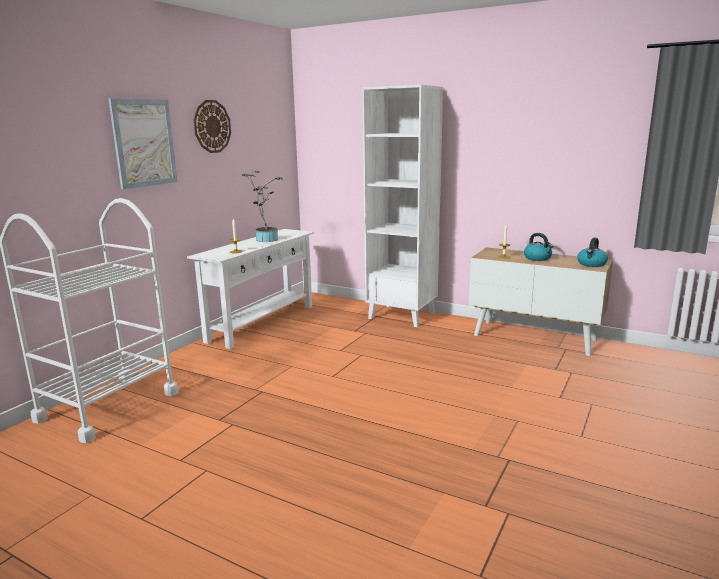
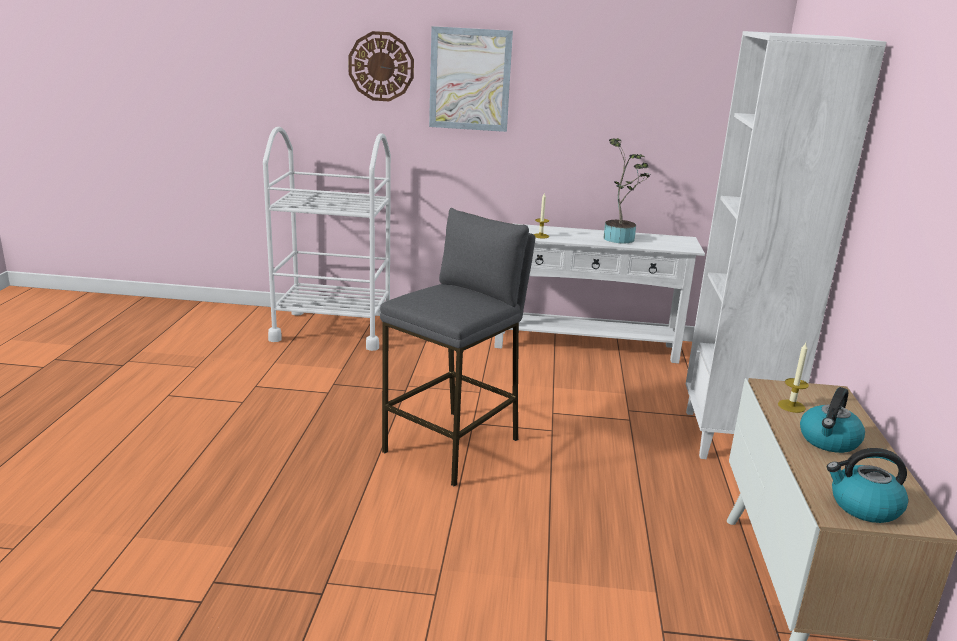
camera: 65 degrees right, 5 degrees up
wall clock [194,100,231,153] -> wall clock moved to [348,31,414,102]
none -> grey stool [380,208,535,487]

